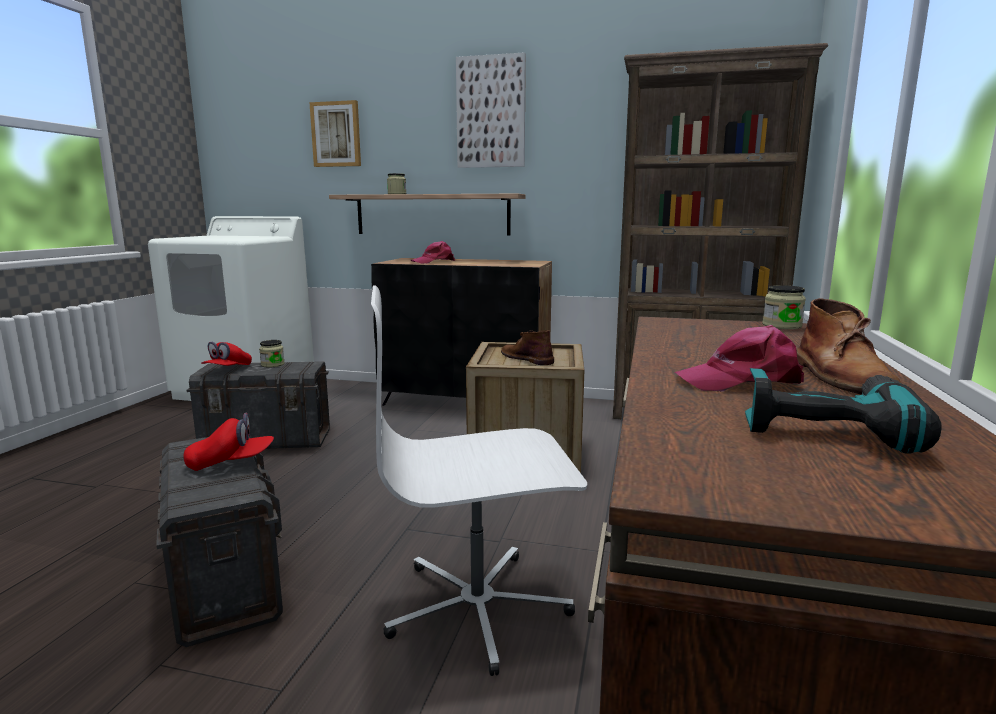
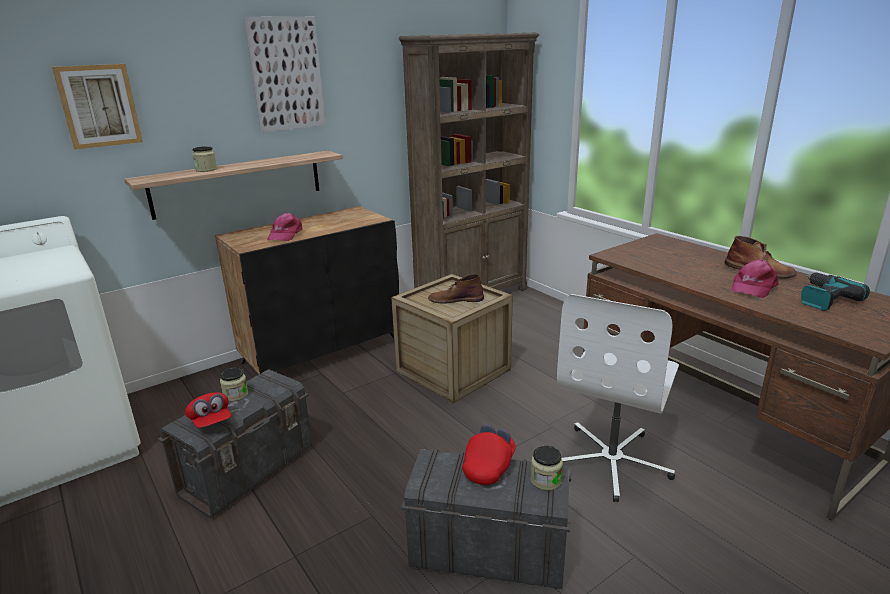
camera: 50 degrees left, 10 degrees up
jar [762,285,806,329] -> jar moved to [530,446,563,490]

